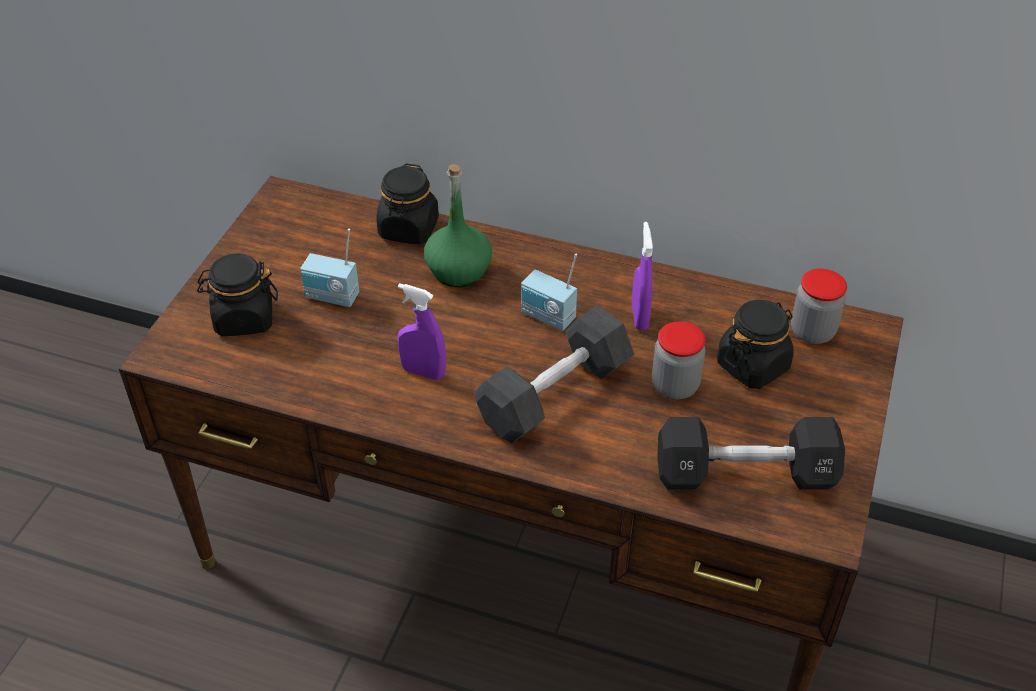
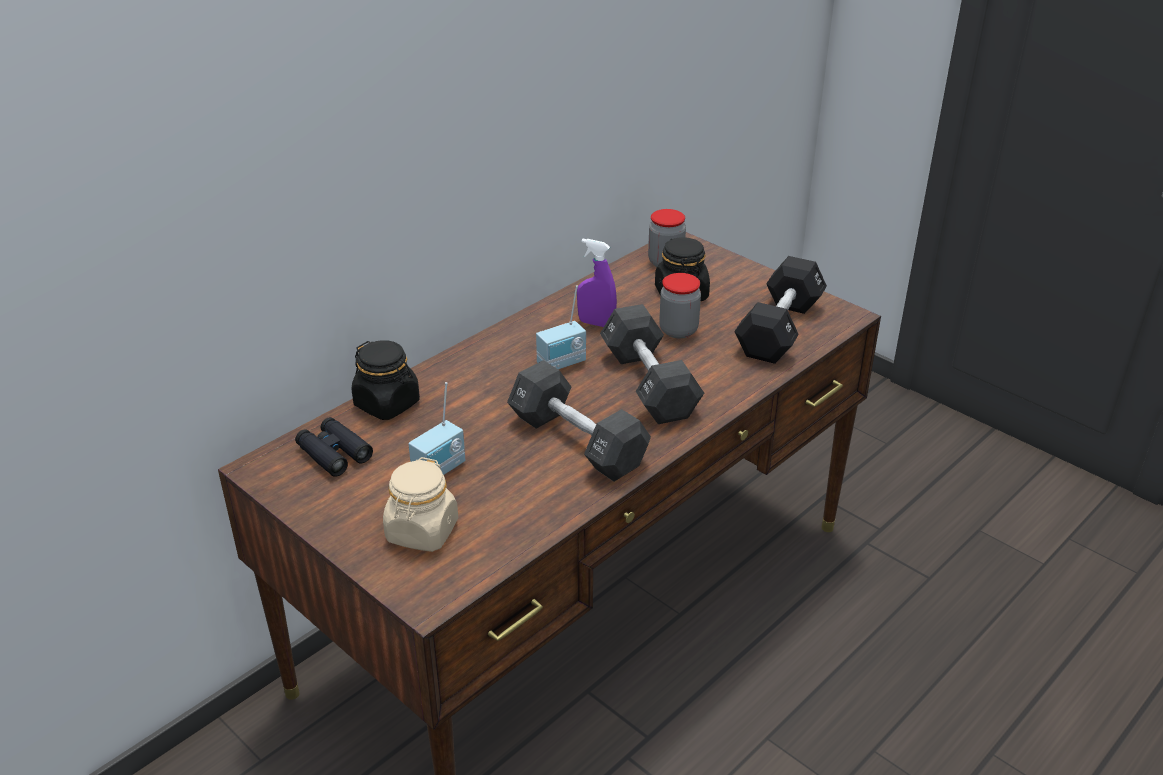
camera: 65 degrees left, 10 degrees down
black jar [197,253,278,336] -> beige jar [383,457,458,552]
purple spray bottle [397,283,446,380] -> black dumbbell [507,360,651,482]
green bottle [424,164,492,287] -> none
none -> black binoculars [295,417,373,477]

